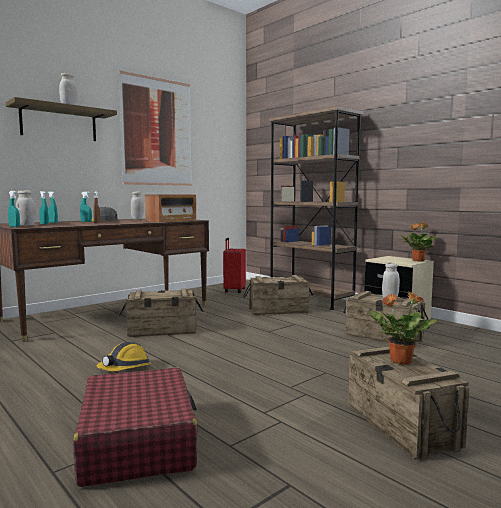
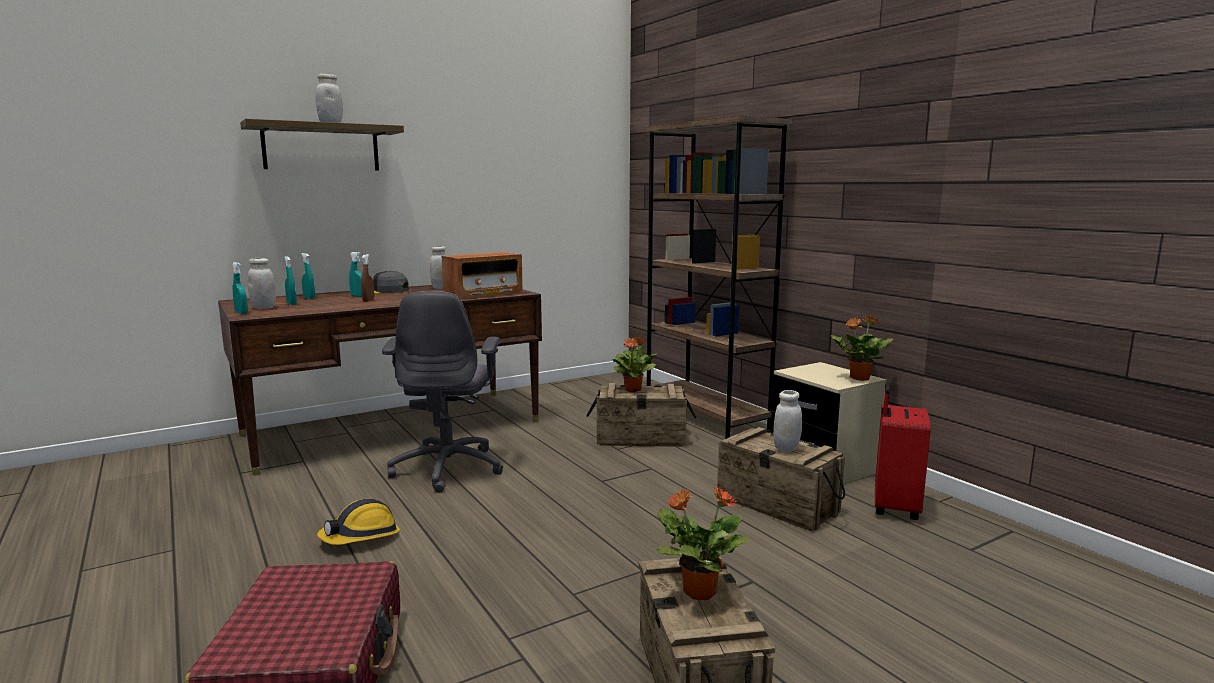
camera: 10 degrees right, 5 degrees up
picture [119,70,192,186] -> none
crate [119,288,203,337] -> grey office chair [382,291,503,493]
red suitcase [223,238,246,293] -> red suitcase moved to [875,382,931,520]
none -> potted plant [613,337,658,392]

